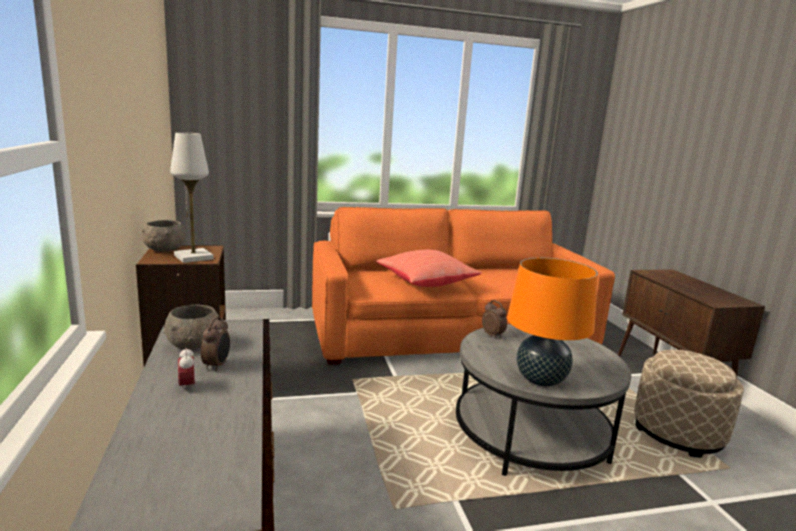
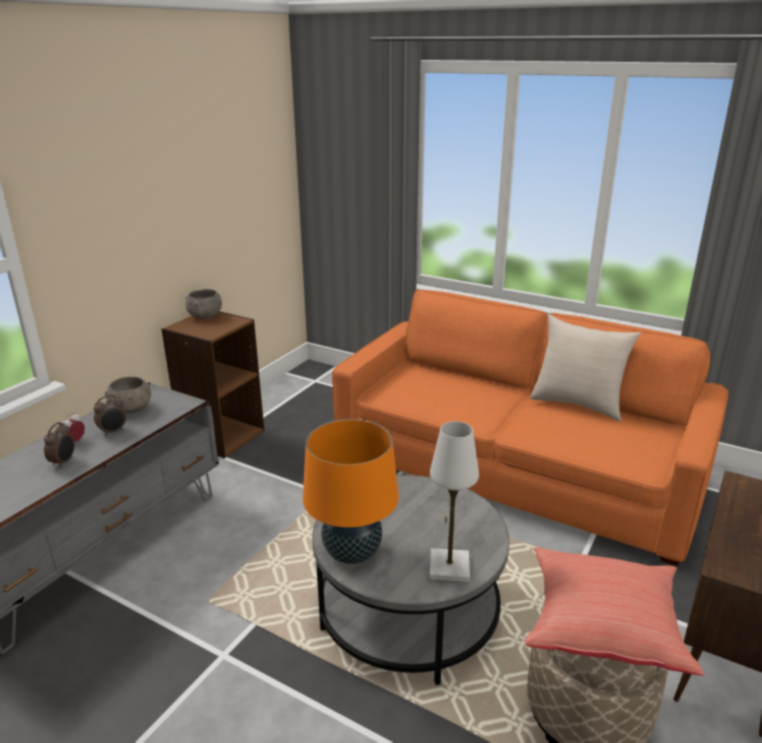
camera: 45 degrees right, 10 degrees up
white table lamp [170,132,214,263] -> white table lamp moved to [430,421,479,582]
red pillow [376,250,482,287] -> red pillow moved to [525,547,704,676]
alarm clock [482,300,507,338] -> alarm clock moved to [44,422,75,468]
none -> beige pillow [530,315,641,421]

